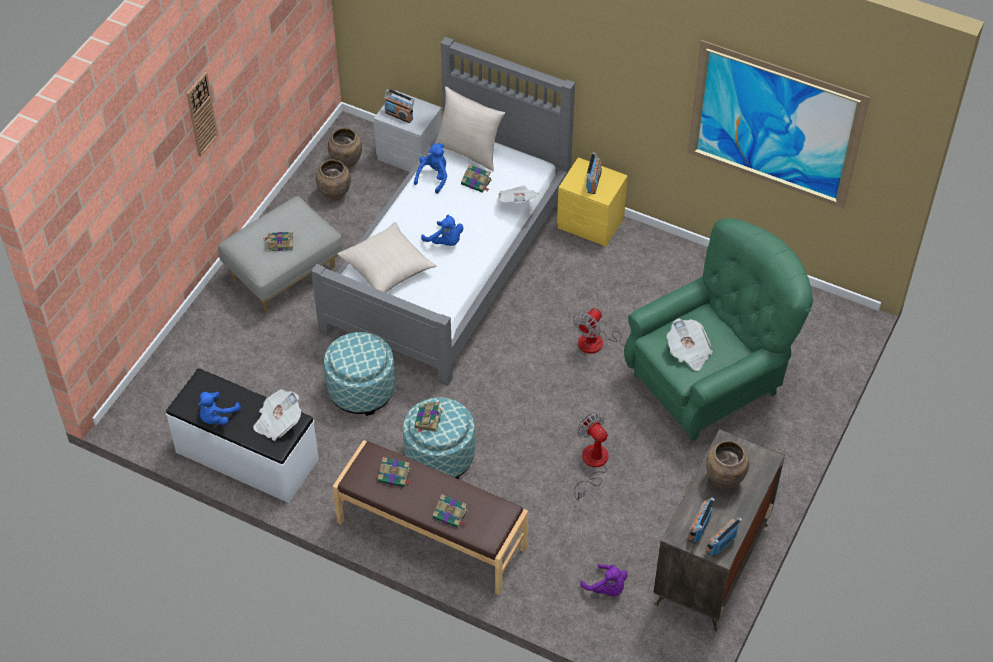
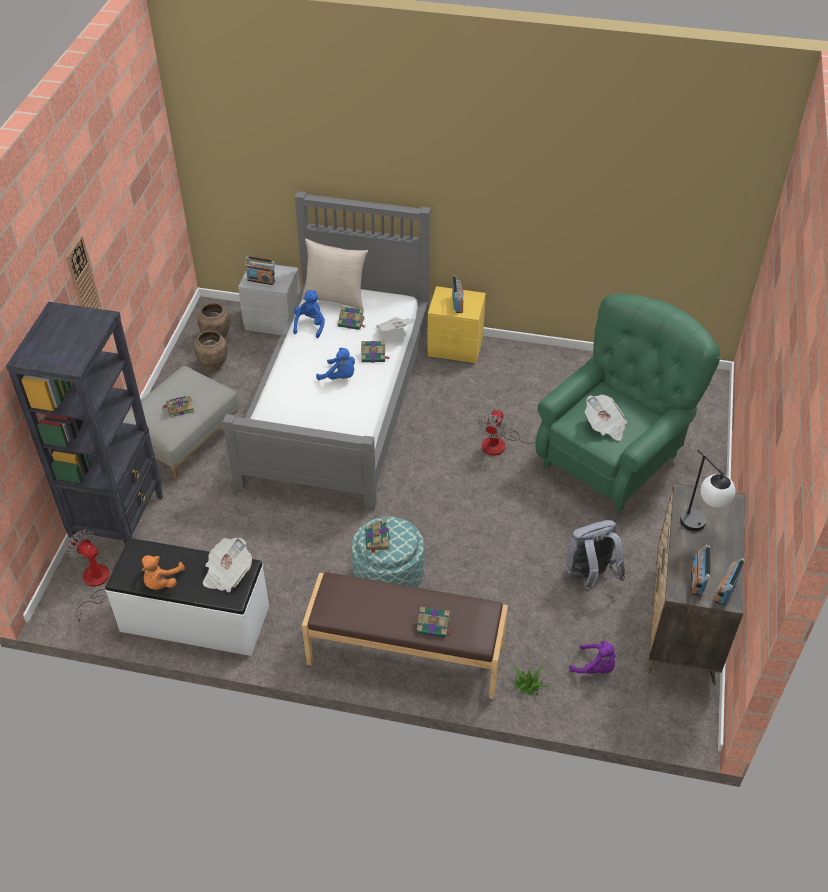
camera: 15 degrees left, 5 degrees down
blue plush toy [198,392,241,425] -> orange plush toy [142,555,185,590]
ottoman [324,332,395,416] -> none
beige pillow [337,222,437,292] -> none
book [378,457,412,487] -> book moved to [361,341,389,362]
fan [574,412,608,501] -> fan moved to [66,529,110,622]
picture [687,40,870,209] -> none
brown vase [706,441,749,488] -> table lamp [680,449,735,531]
none -> black bookcase [6,302,163,544]
none -> potted plant [513,664,550,696]
none -> grey backpack [566,520,625,592]

